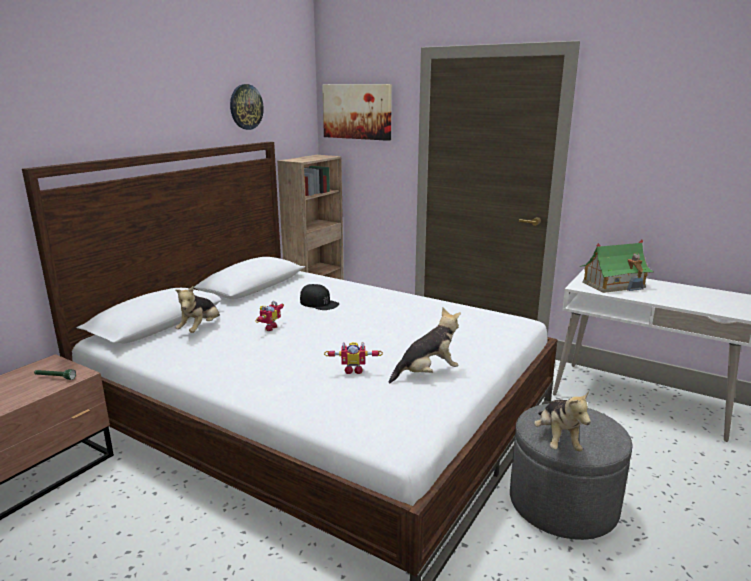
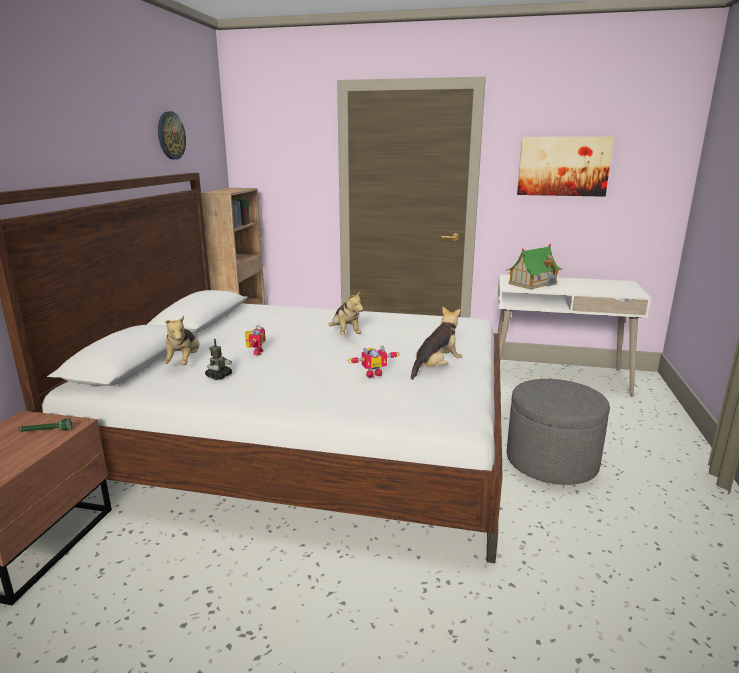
camera: 20 degrees left, 0 degrees up
black cap [300,284,339,310] -> none
picture [322,84,392,141] -> picture moved to [517,137,614,197]
plush toy [534,391,591,451] -> plush toy moved to [329,291,363,335]
none -> toy robot [205,339,232,380]

